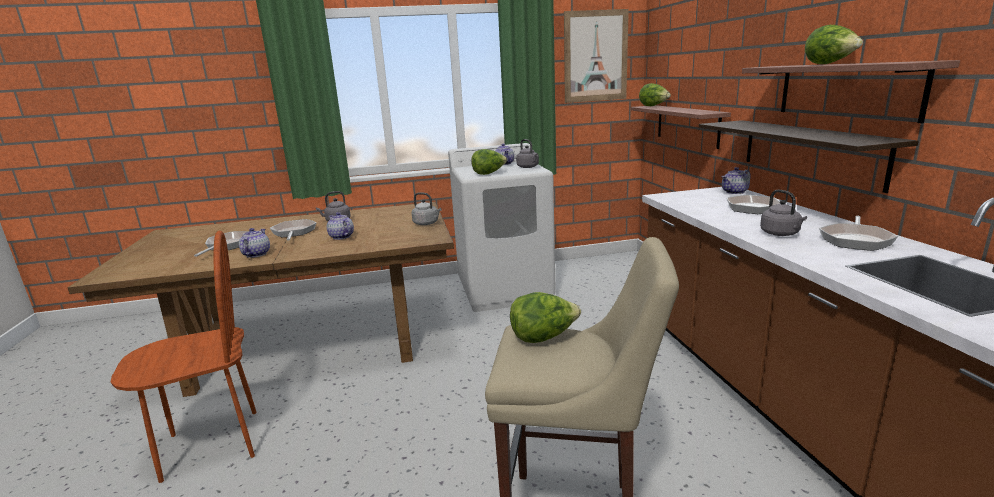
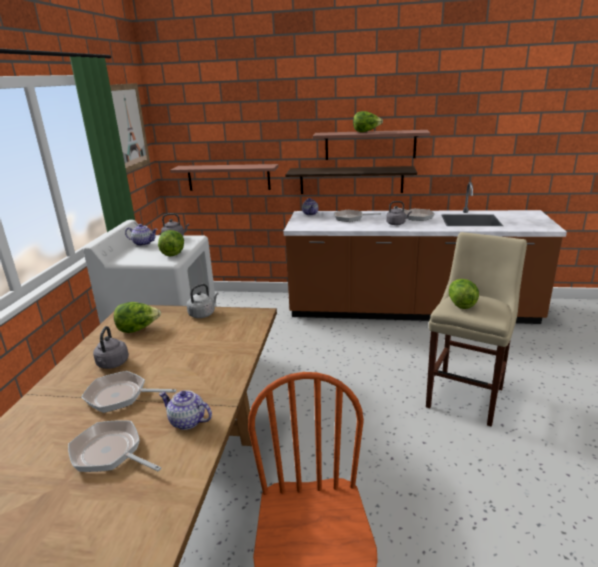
camera: 70 degrees left, 5 degrees up
teapot [327,212,354,240] -> none
lettuce [639,83,671,106] -> lettuce moved to [114,302,161,333]

